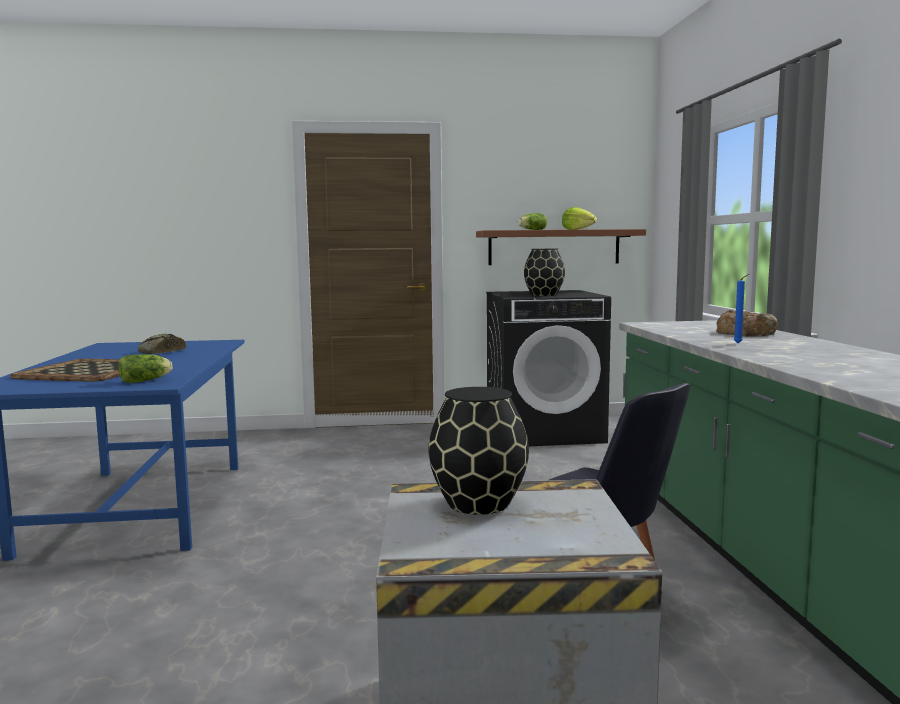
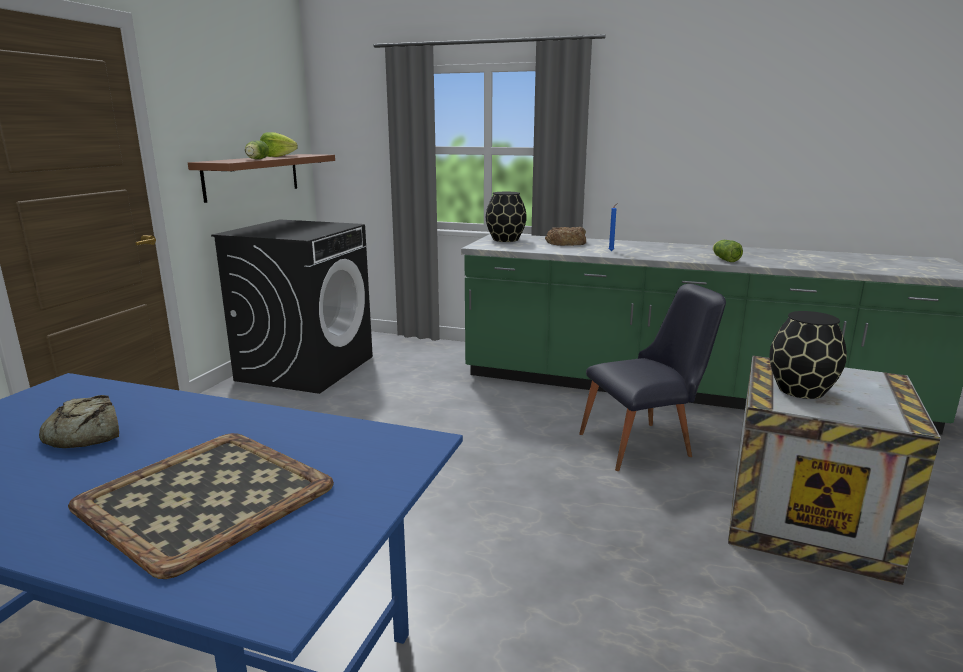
camera: 65 degrees left, 10 degrees up
lettuce [118,354,172,383] -> lettuce moved to [713,240,743,262]
black vase [524,249,565,296] -> black vase moved to [486,192,527,242]

